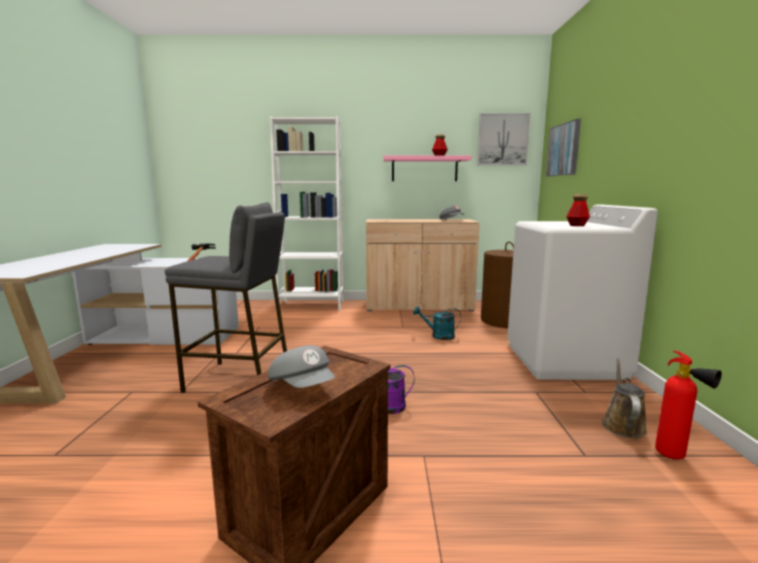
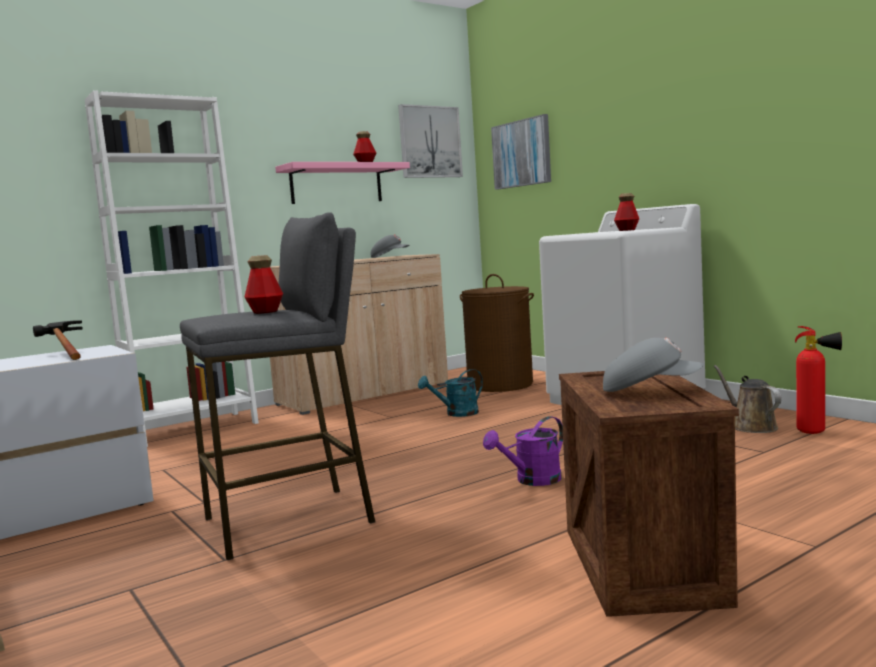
camera: 35 degrees left, 5 degrees down
none -> bottle [244,255,283,314]

